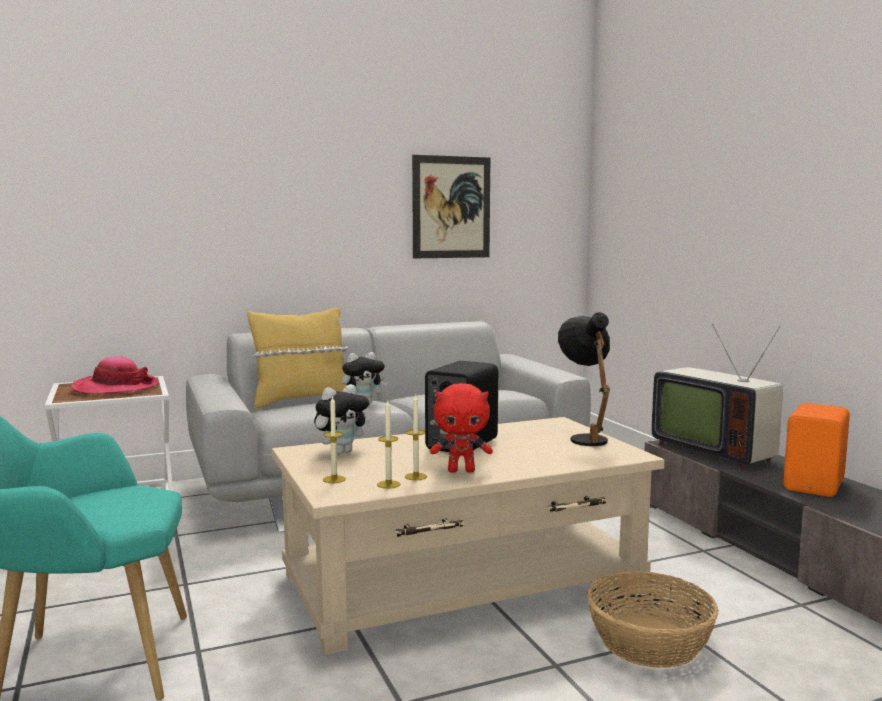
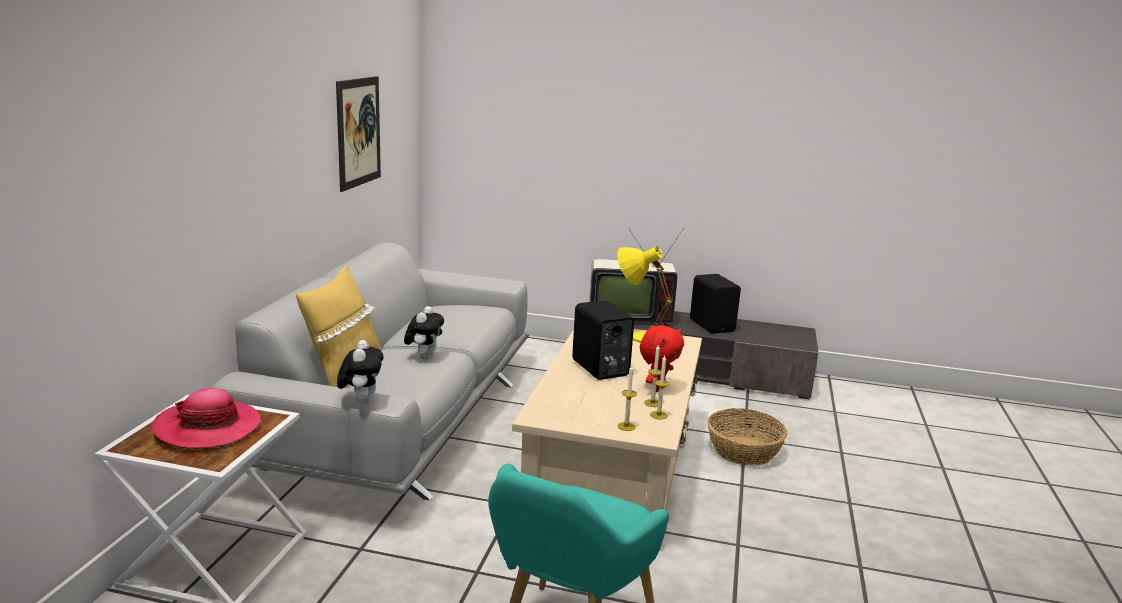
camera: 55 degrees left, 10 degrees up
plush toy [314,384,370,454] -> plush toy moved to [337,340,384,404]
black table lamp [558,312,610,446] -> yellow table lamp [617,246,673,343]
orange speaker [783,403,850,497] -> black speaker [690,274,741,334]

